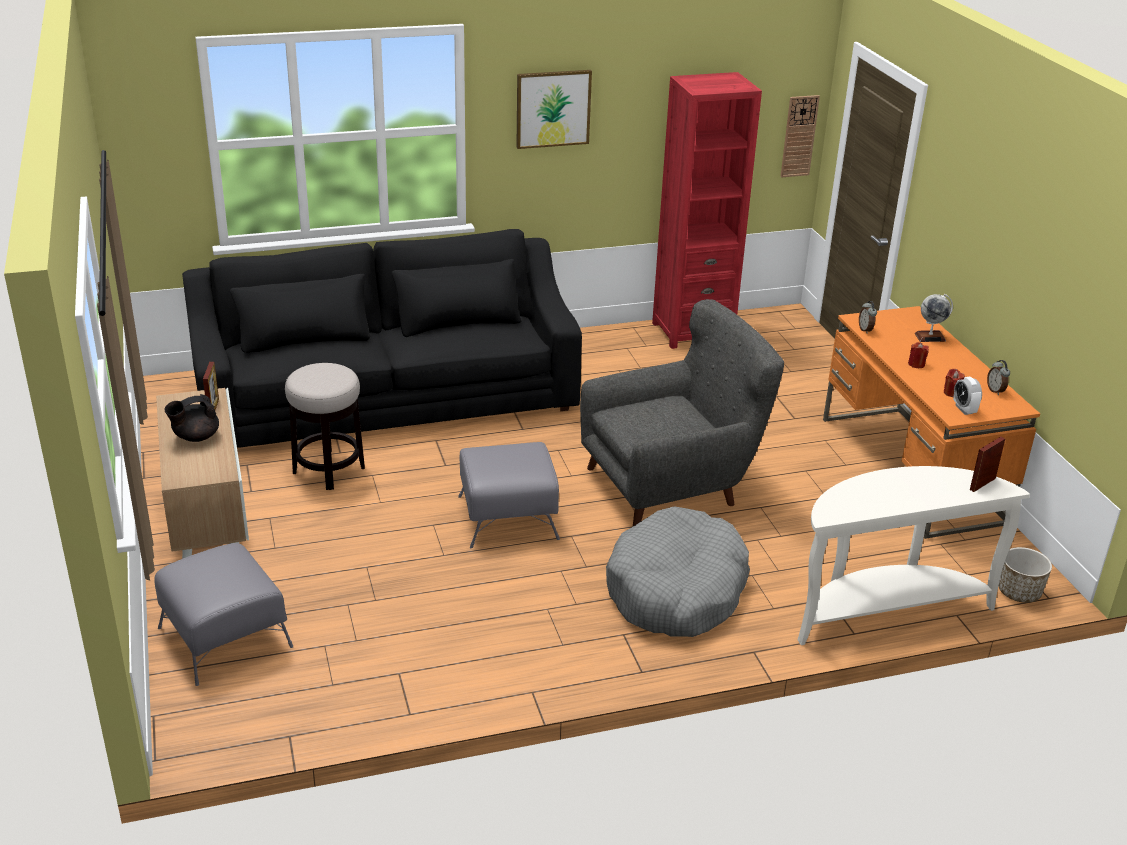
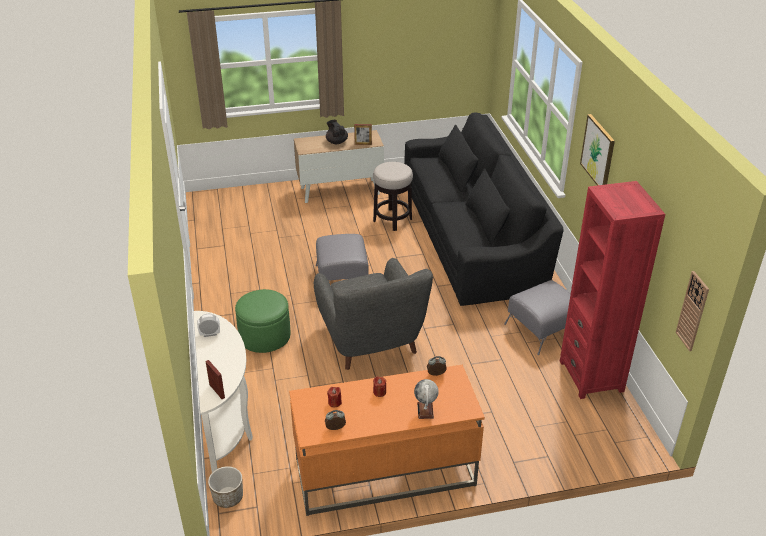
camera: 95 degrees right, 5 degrees up
grey ottoman [155,543,293,686] -> grey ottoman moved to [504,280,571,355]
grey dog bed [606,506,750,637] -> green ottoman [235,289,290,353]
alarm clock [953,377,982,415] -> alarm clock moved to [197,314,220,337]

